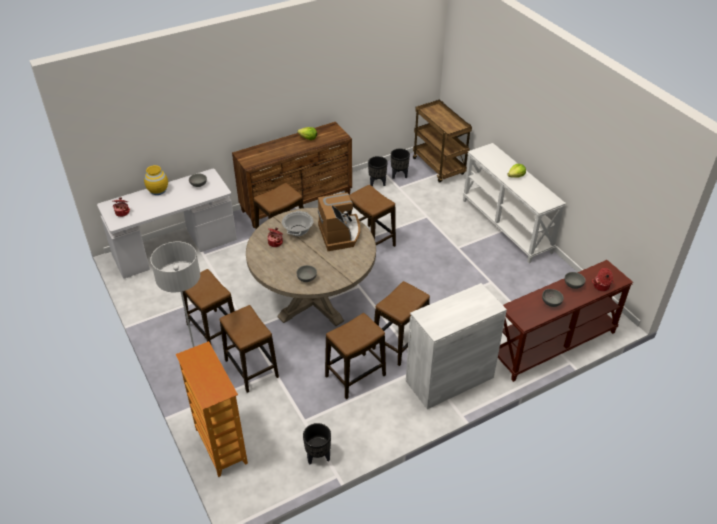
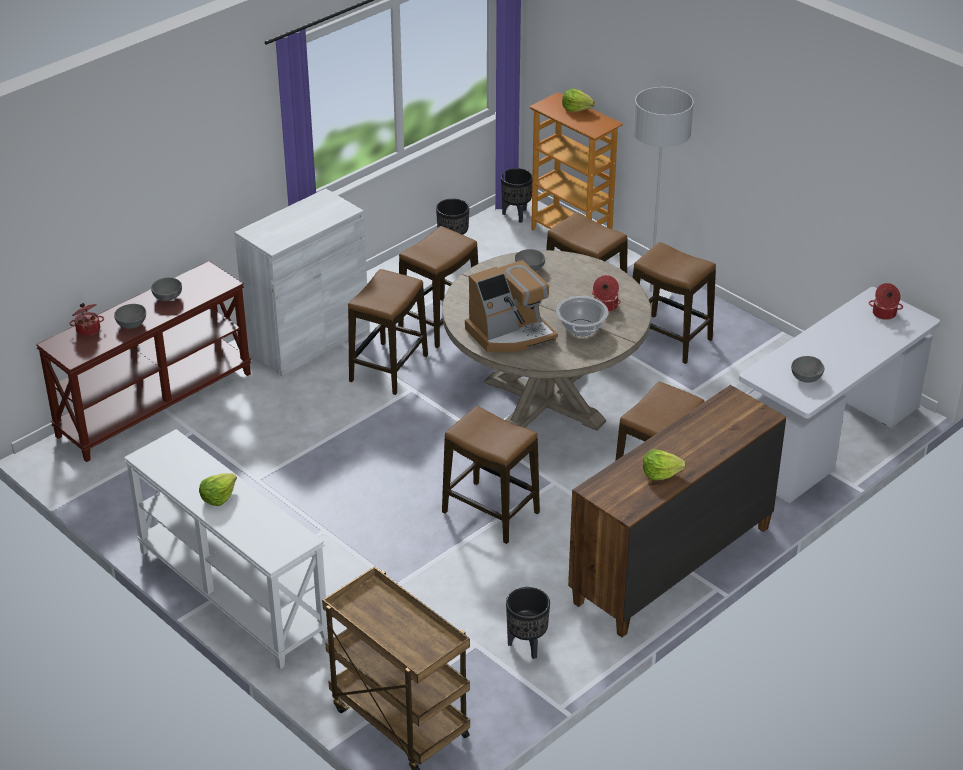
camera: 165 degrees right, 5 degrees down
yellow vase [144,165,168,195] -> none
coffee machine [318,193,360,251] -> coffee machine turned 90 degrees counterclockwise [465,260,558,352]
black planter [391,148,410,179] -> black planter moved to [501,168,533,223]
none -> lettuce [562,89,595,112]

